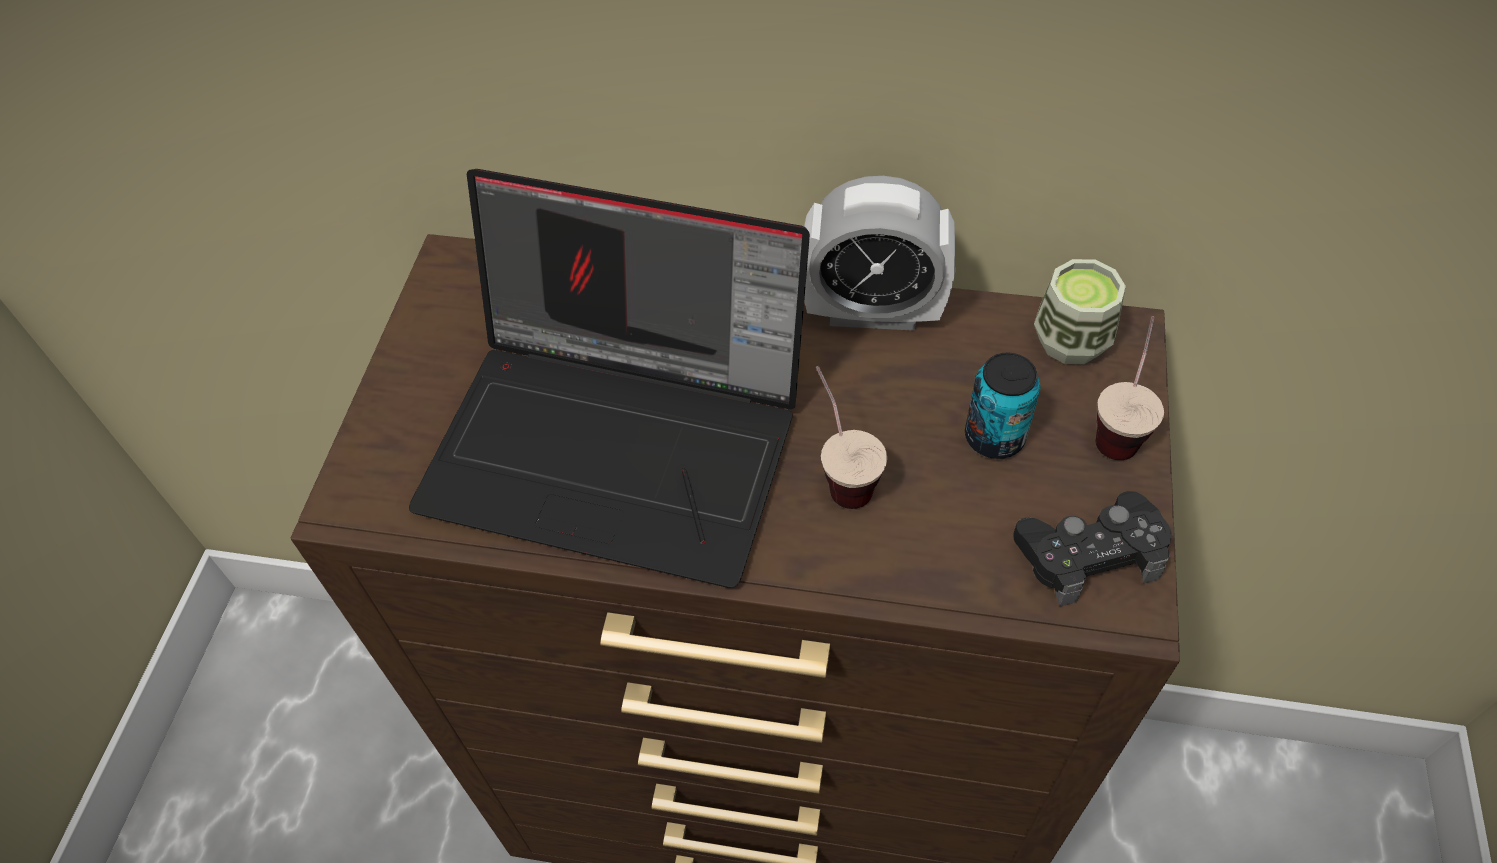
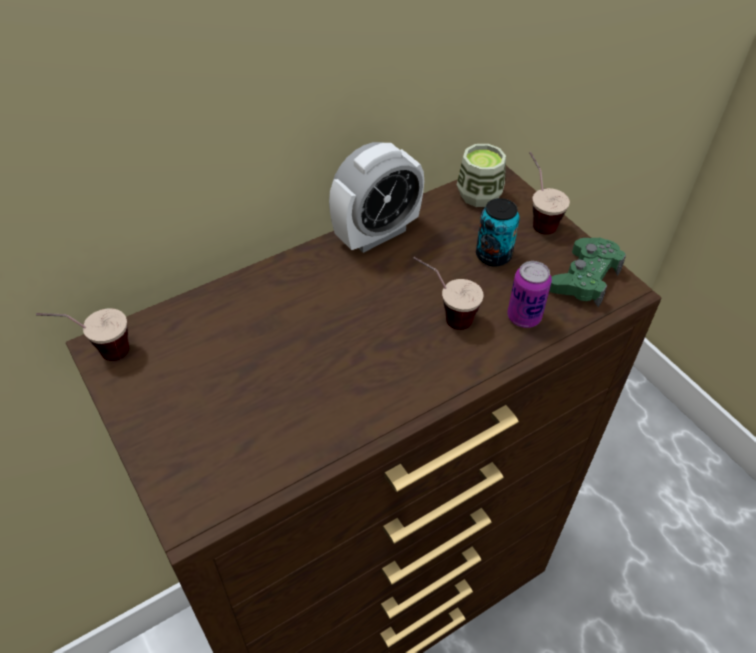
camera: 45 degrees left, 5 degrees down
laptop [409,169,810,588] -> none
black game controller [1013,491,1172,607] -> green game controller [549,238,626,307]
none -> cup [36,308,129,361]
none -> can [507,261,552,328]

